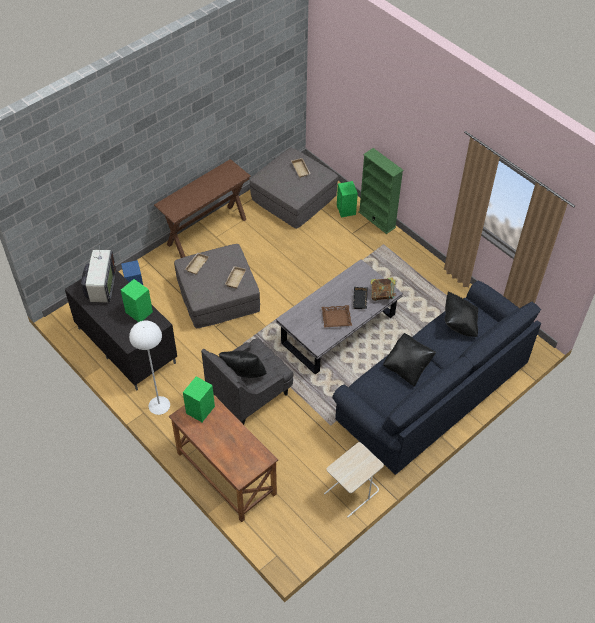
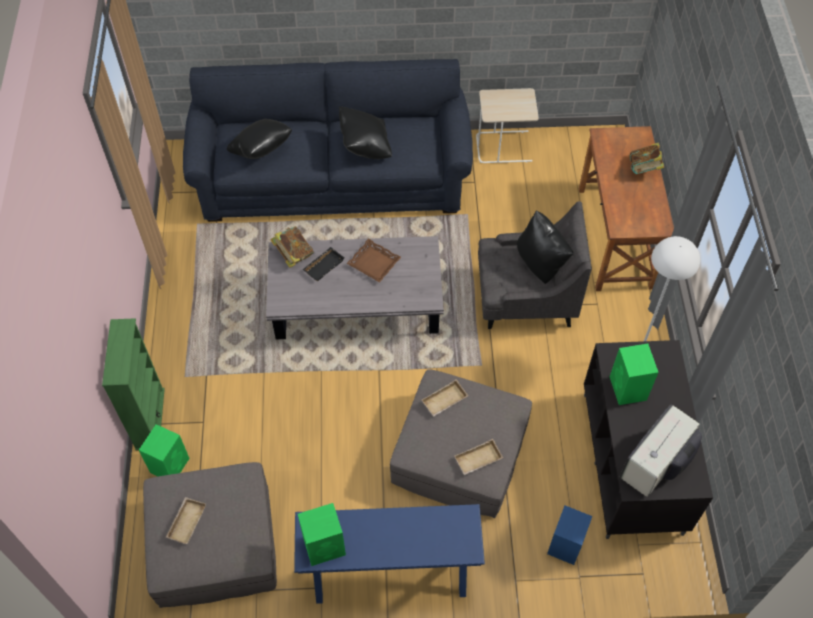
camera: 140 degrees left, 5 degrees up
brown console table [154,159,251,258] -> blue console table [294,504,485,604]
green speaker [183,376,215,422] -> green speaker moved to [298,503,346,566]
none -> book [630,142,664,174]

